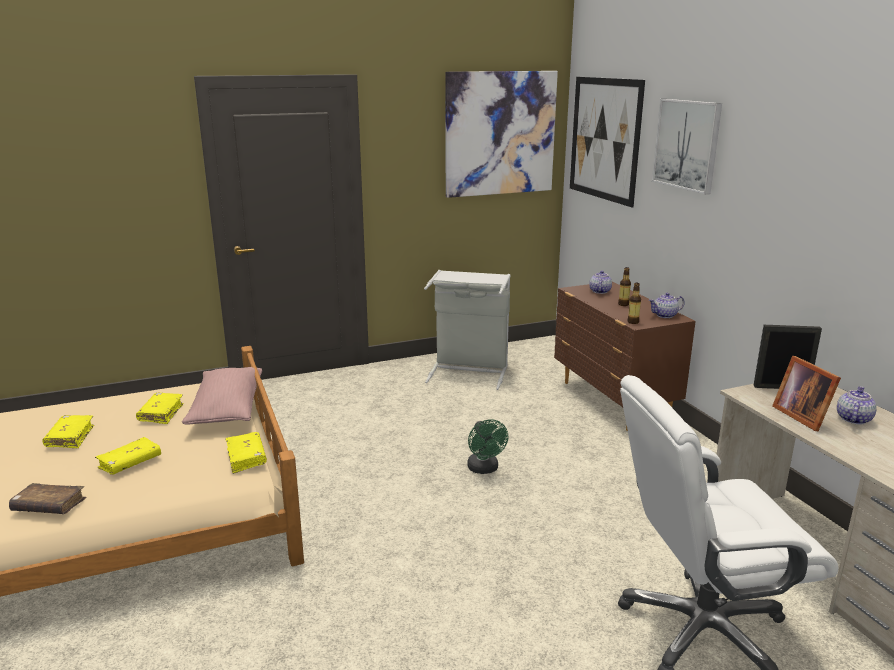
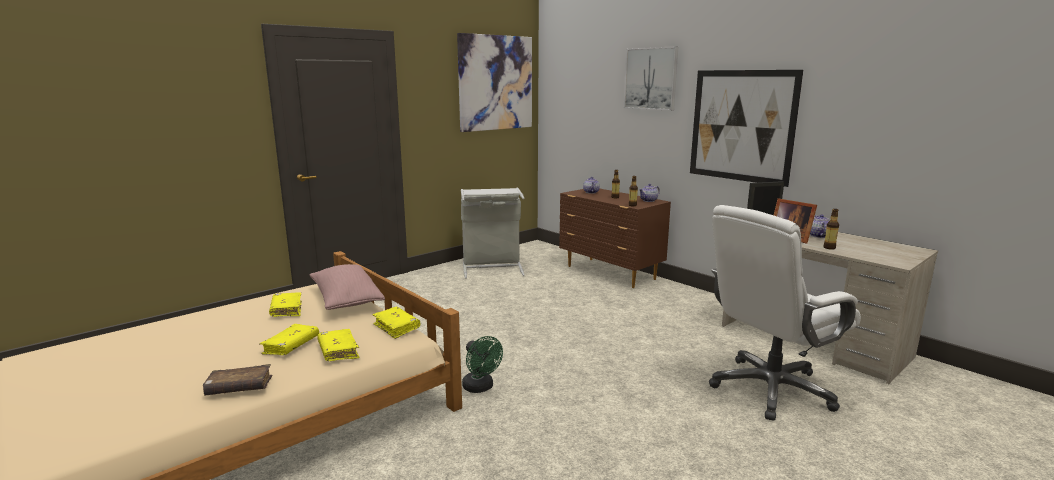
camera: 20 degrees left, 5 degrees down
yellow book [42,415,94,448] -> yellow book moved to [317,329,359,361]
green fan [467,419,508,474] -> green fan moved to [462,336,503,393]
picture [570,77,645,207] -> picture moved to [690,70,803,187]
none -> bottle [823,209,839,250]

